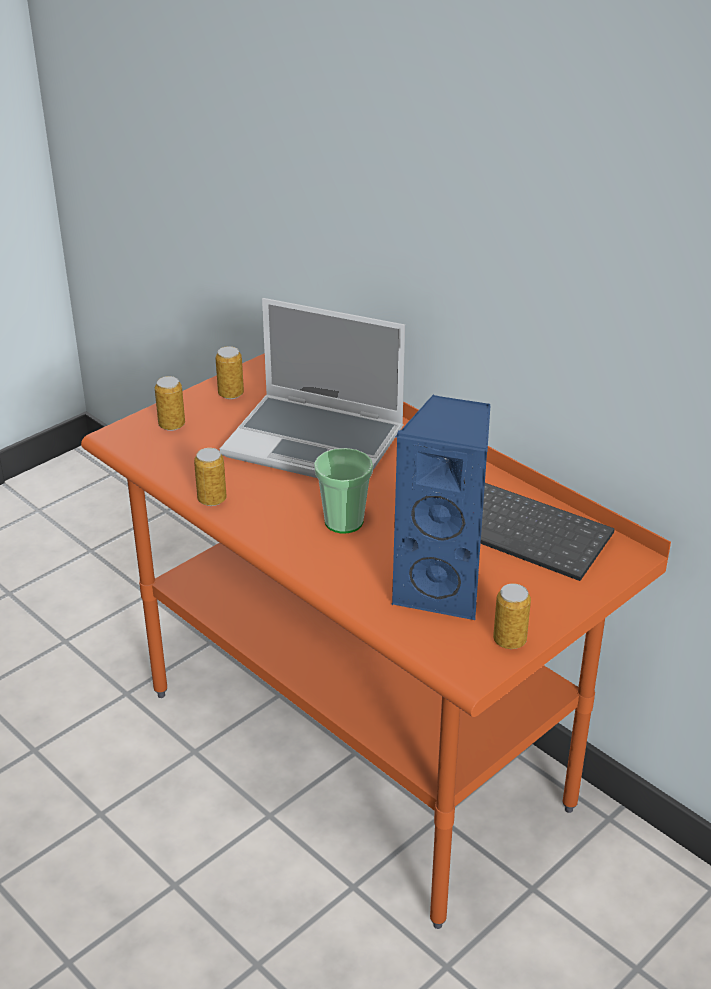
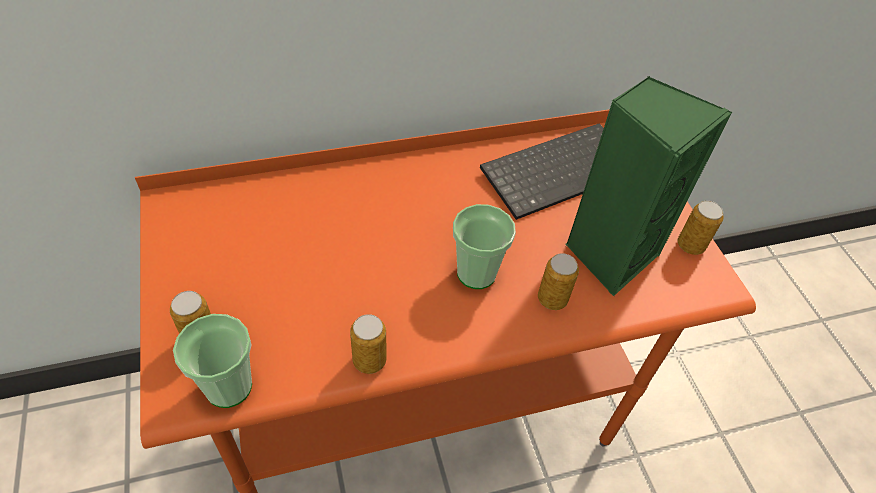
camera: 65 degrees left, 15 degrees up
can [215,346,244,399] -> can moved to [538,253,579,310]
laptop [220,298,405,478] -> none
blue speaker [391,395,490,620] -> green speaker [566,76,732,296]
none -> cup [173,314,252,408]

